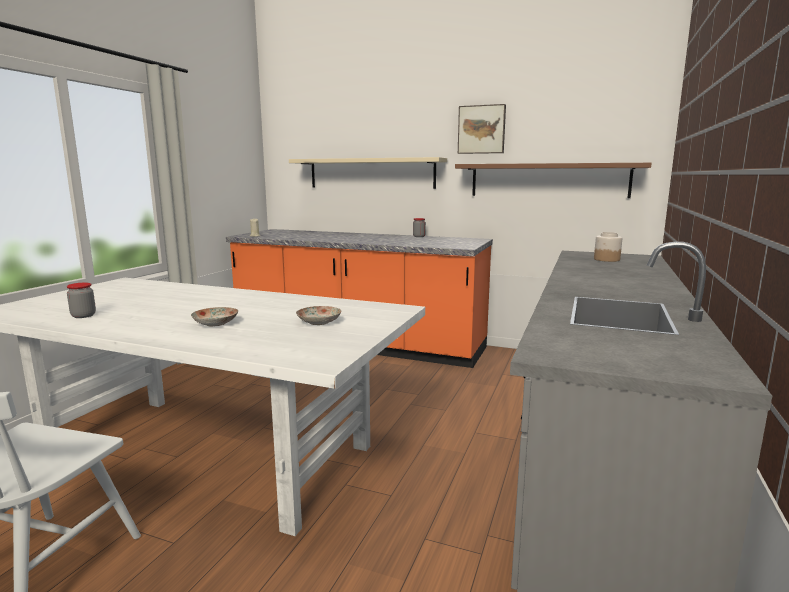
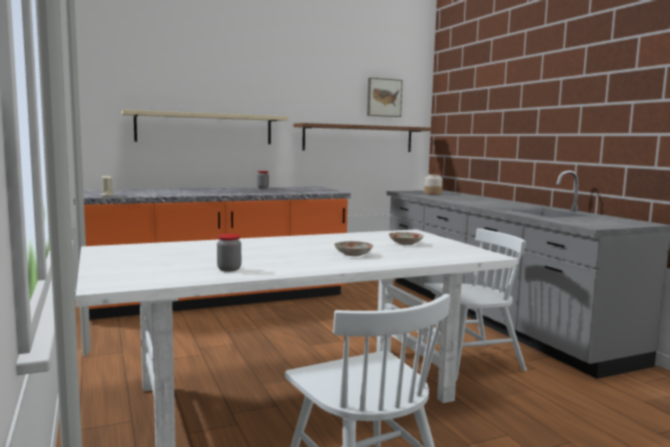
camera: 45 degrees left, 5 degrees down
picture [458,104,506,154] -> picture moved to [367,78,403,117]
none -> white chair [421,228,527,381]

